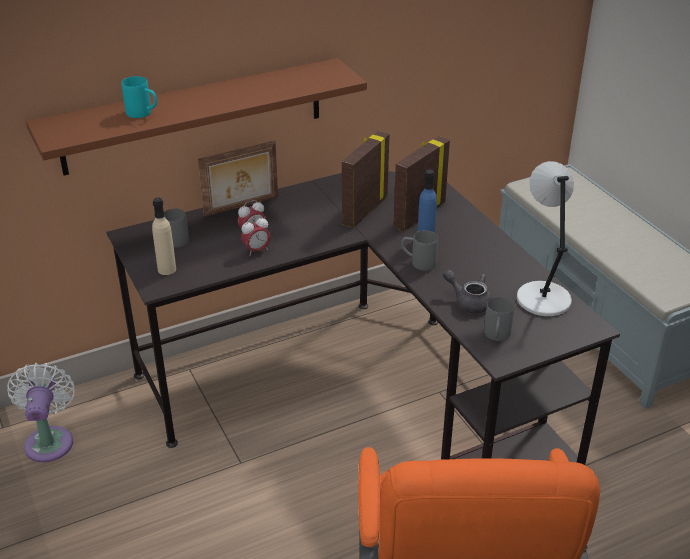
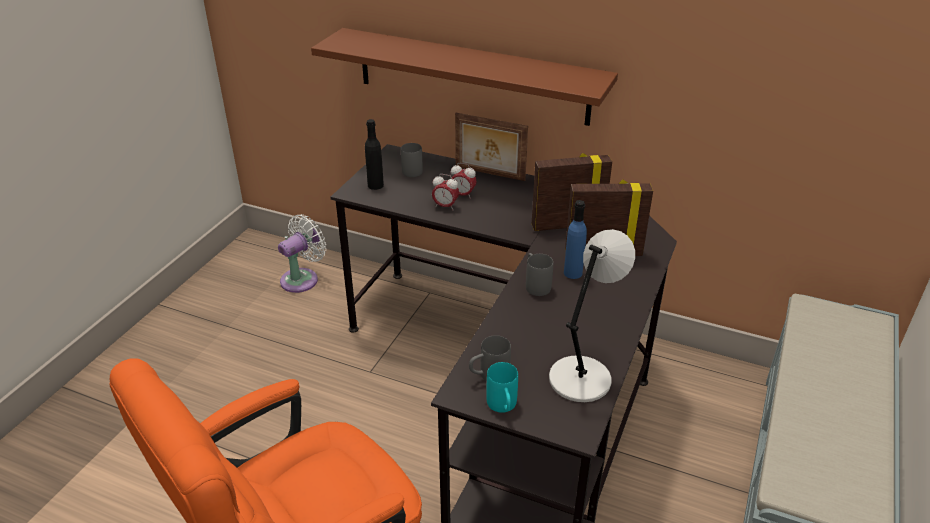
camera: 50 degrees right, 0 degrees up
turquoise mug [121,76,157,118] -> turquoise mug moved to [486,362,518,413]
beige bottle [152,198,176,275] -> black bottle [365,119,384,190]
grey teapot [443,270,492,313] -> none

